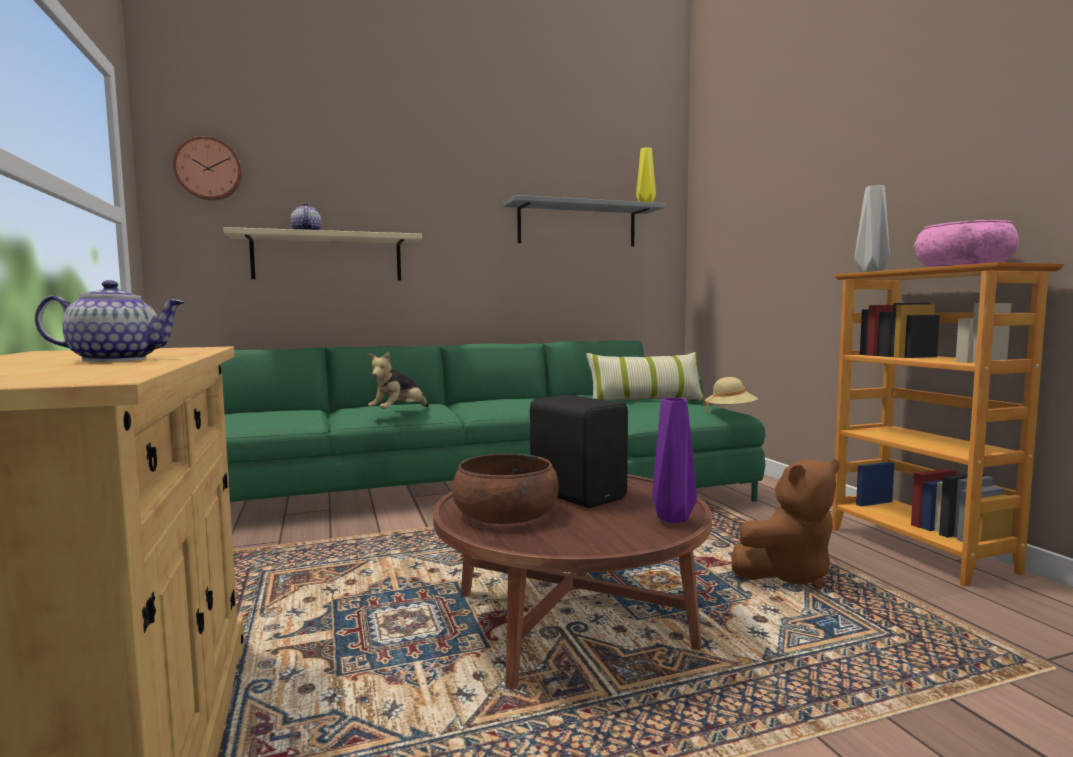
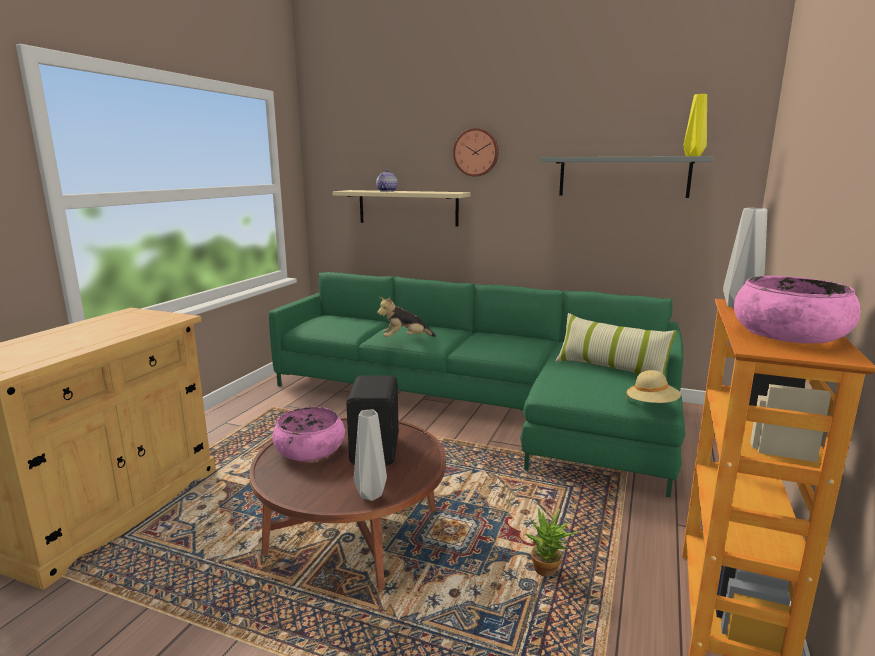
camera: 40 degrees right, 10 degrees up
teapot [35,280,185,362] -> none
wall clock [173,136,242,201] -> wall clock moved to [453,128,499,177]
brown bowl [452,454,559,524] -> pink bowl [273,407,345,461]
purple vase [652,397,697,523] -> grey vase [354,410,387,501]
brown plush toy [731,459,839,588] -> potted plant [526,508,578,577]

